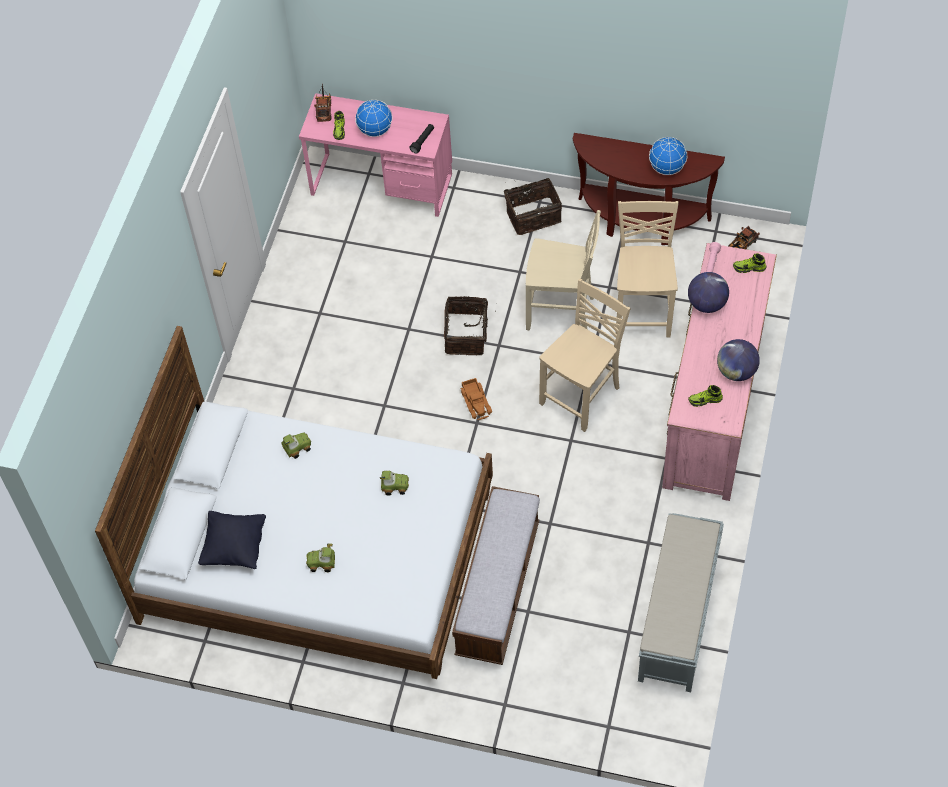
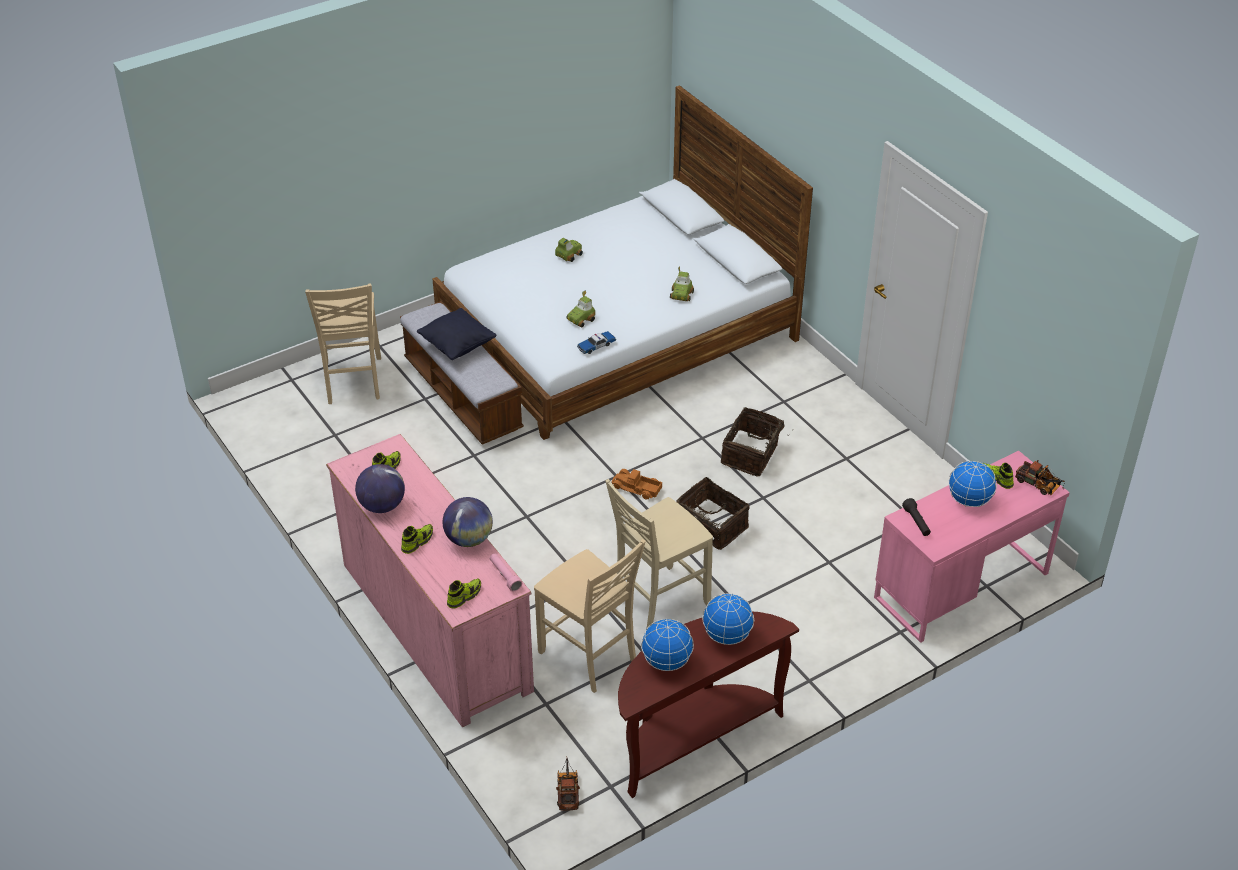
camera: 130 degrees right, 15 degrees down
black pillow [198,511,266,569] -> black pillow moved to [417,308,496,360]
basket [504,178,562,235] -> basket moved to [721,407,784,477]
beige chair [539,278,631,432] -> beige chair moved to [305,283,381,404]
grey bench [638,513,724,692] -> none
none -> shoe [401,524,433,554]
none -> toy car [577,331,616,354]
none -> globe [702,593,754,645]

